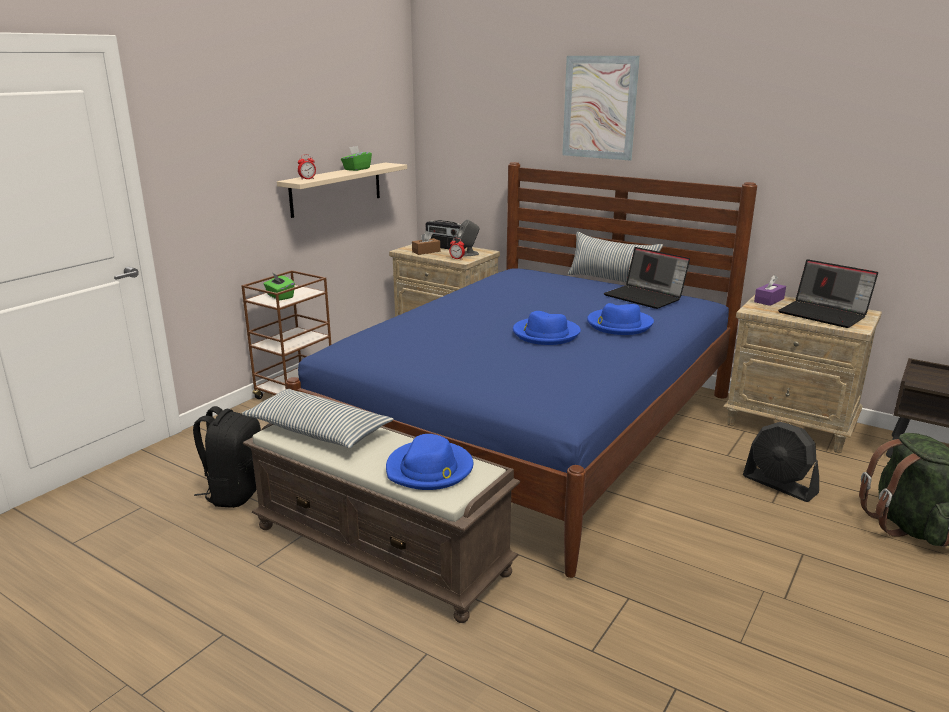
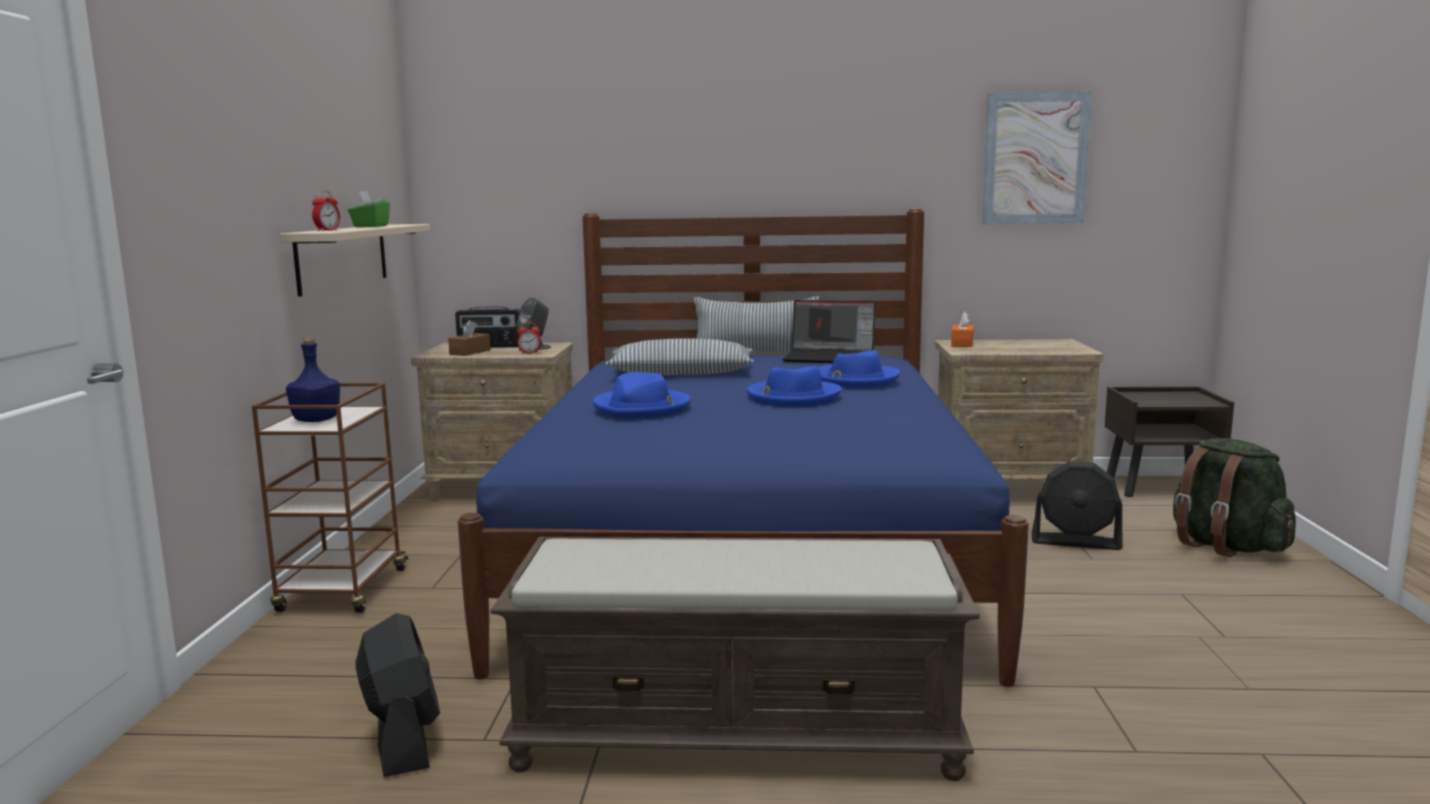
camera: 30 degrees left, 10 degrees down
black backpack [193,406,261,508] -> black fan [355,613,440,777]
pillow [242,389,394,448] -> pillow moved to [605,338,754,375]
green tissue box [263,273,295,300] -> blue bottle [286,337,340,422]
blue hat [386,434,473,490] -> blue hat moved to [593,372,691,418]
picture [562,56,640,161] -> picture moved to [982,91,1092,224]
purple tissue box [754,275,786,306] -> orange tissue box [951,312,974,347]
laptop [778,259,878,328] -> none

